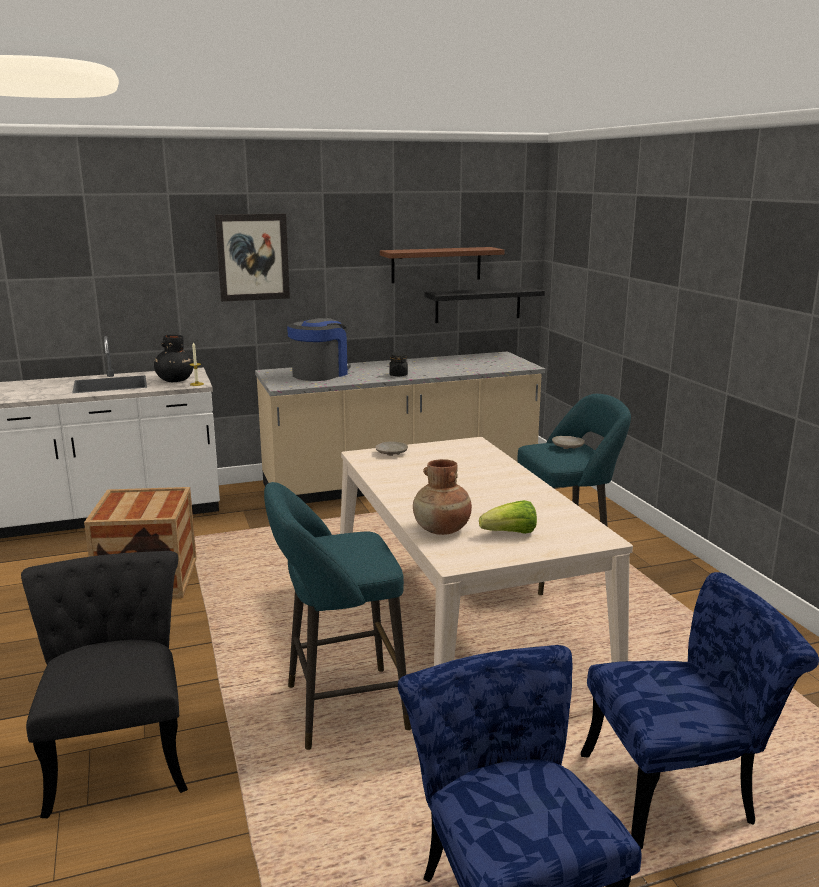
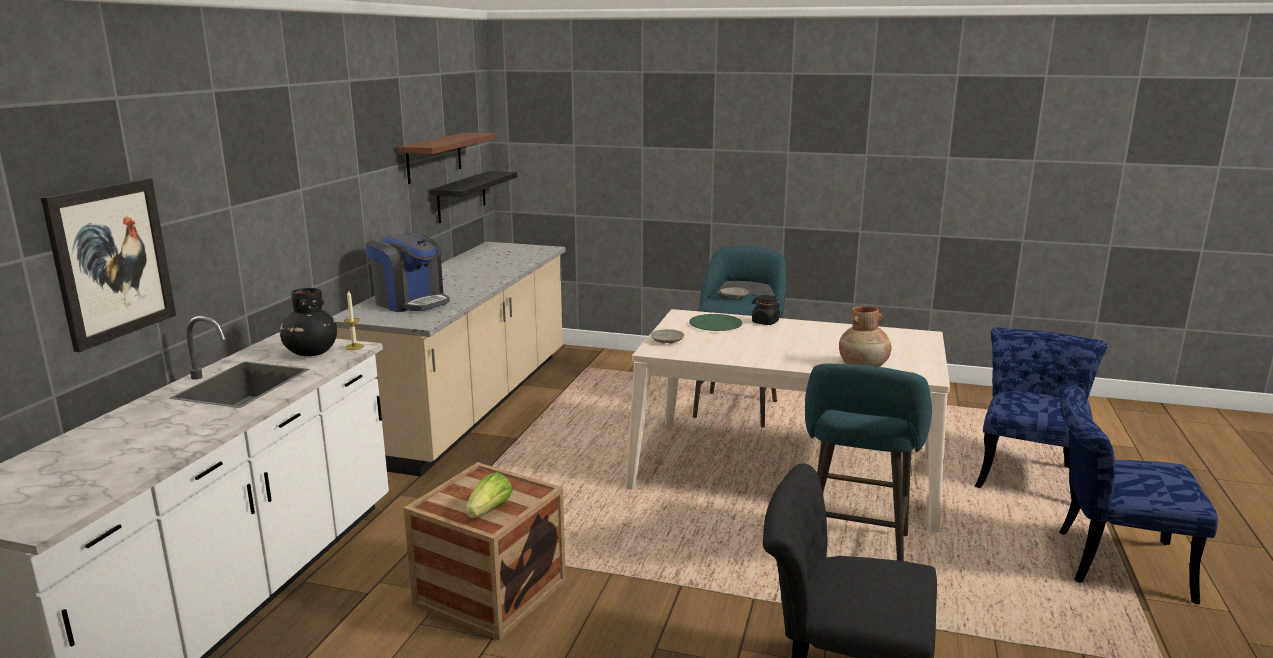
camera: 55 degrees left, 0 degrees up
picture [215,213,290,302] -> picture moved to [41,178,176,352]
coffee machine [287,318,351,381] -> coffee machine turned 150 degrees clockwise [365,233,450,312]
black jar [389,352,408,376] -> black jar moved to [752,295,780,325]
lettuce [479,500,537,534] -> lettuce moved to [466,472,512,518]
none -> green plate [689,314,742,331]

